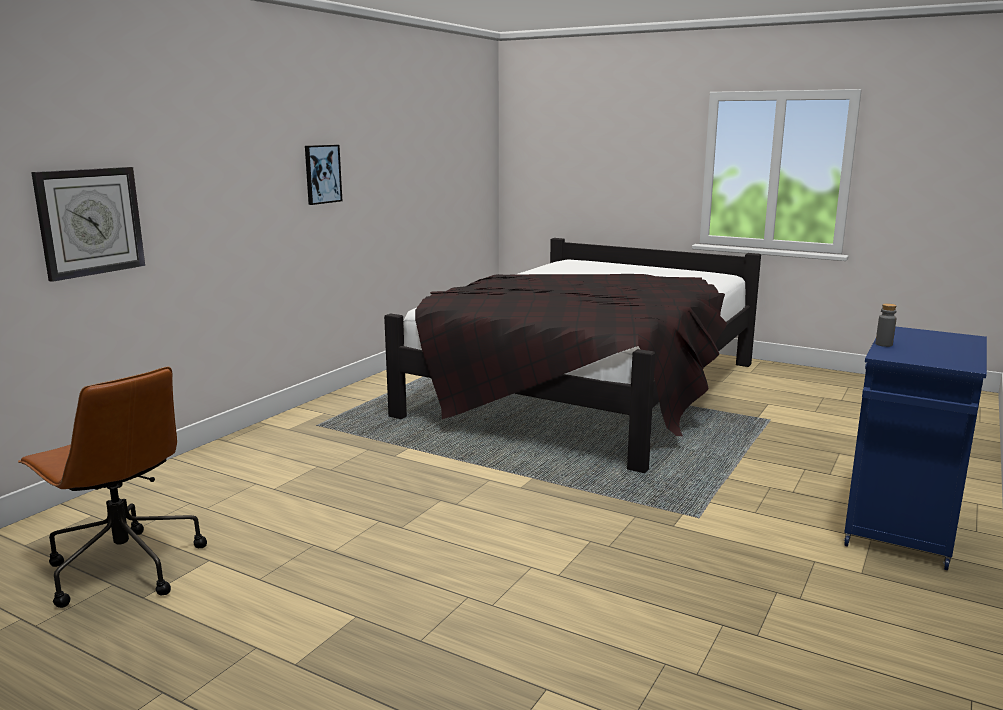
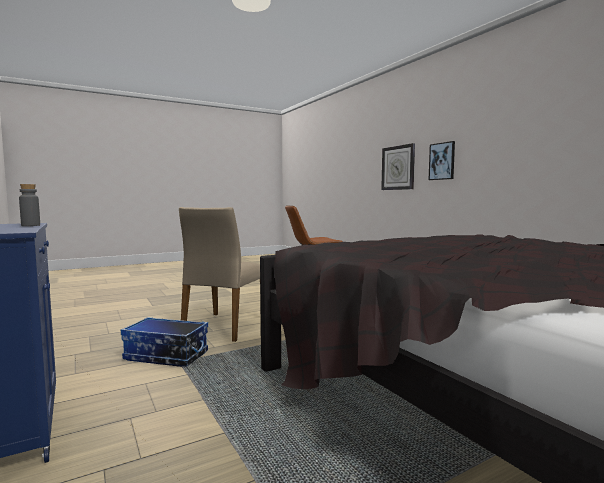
camera: 120 degrees right, 10 degrees down
picture [305,145,342,205] -> picture moved to [429,141,455,180]
none -> storage box [121,317,208,367]
none -> beige chair [179,207,260,342]

